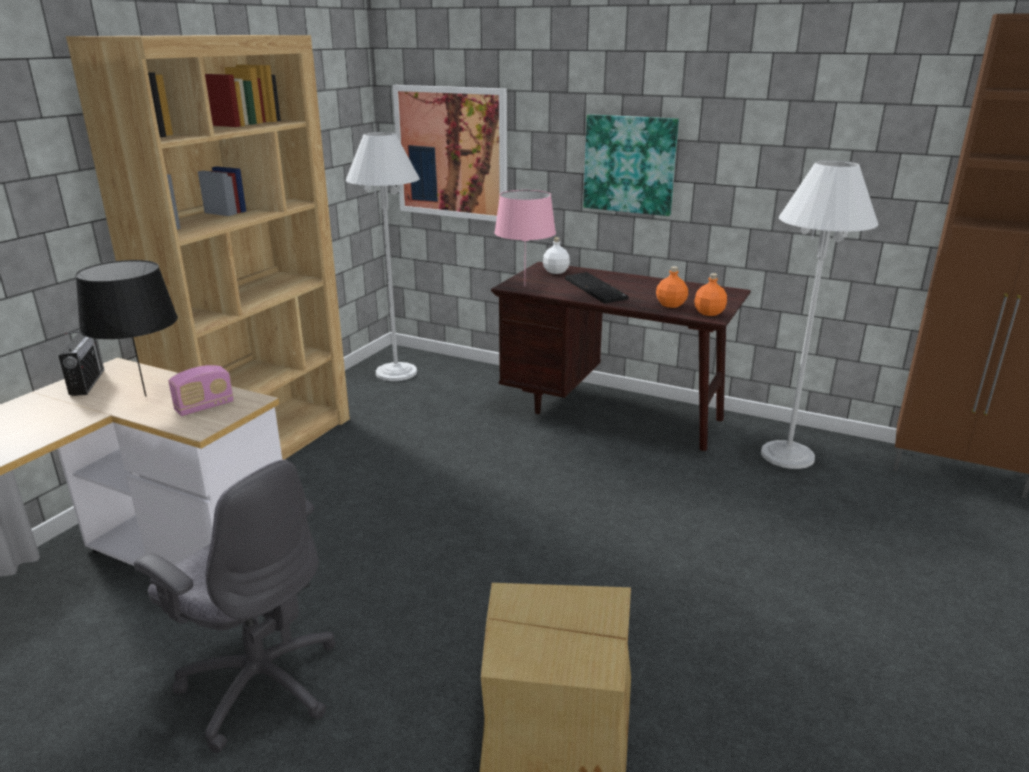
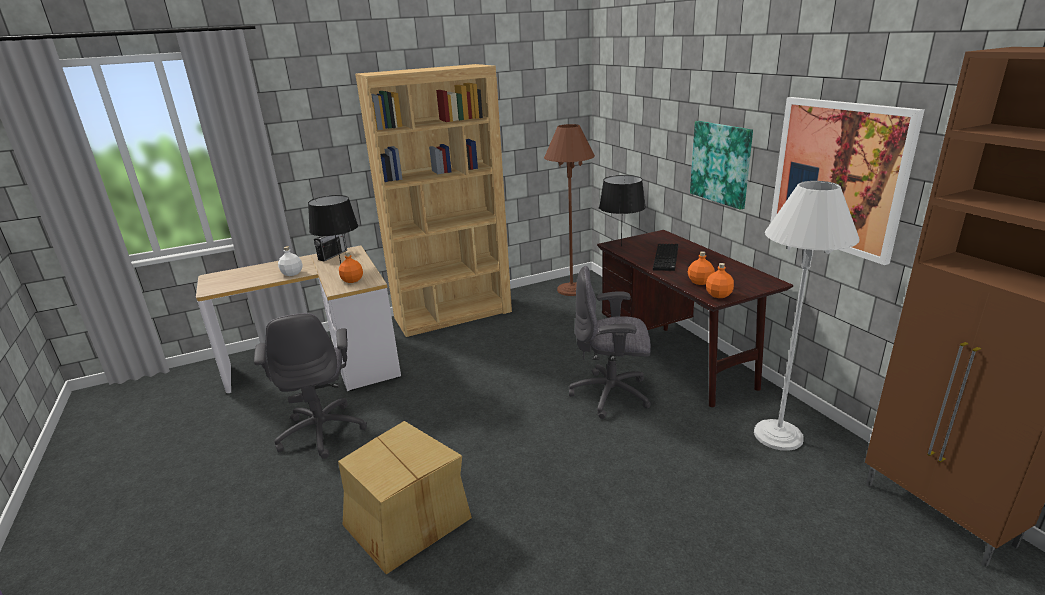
camera: 40 degrees right, 0 degrees up
radio [168,365,234,416] -> orange bottle [339,252,363,283]
white floor lamp [346,132,420,381] -> brown floor lamp [544,124,595,296]
picture [393,85,507,222] -> picture moved to [770,97,924,265]
pink table lamp [494,190,556,287] -> black table lamp [599,175,646,247]
white bottle [543,237,570,274] -> white bottle moved to [278,246,302,276]
none -> grey office chair [569,266,651,419]

